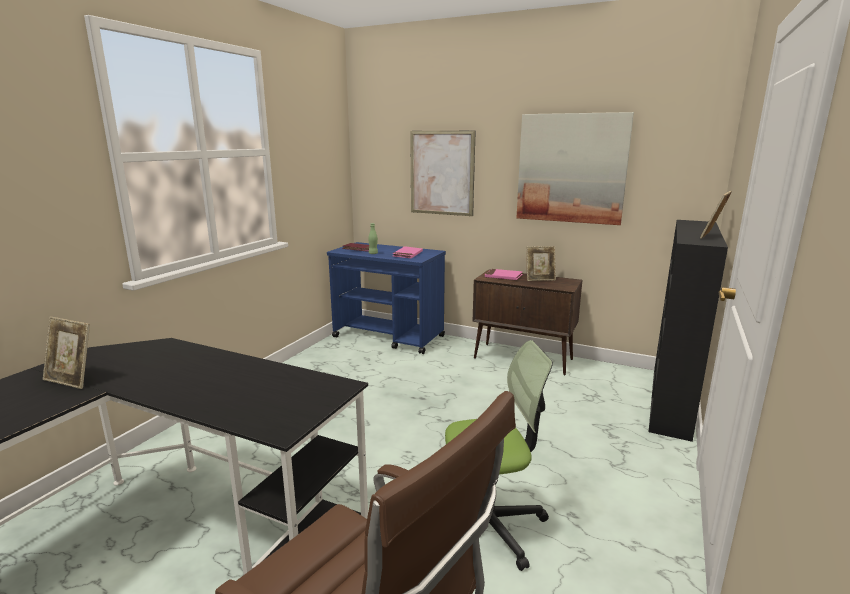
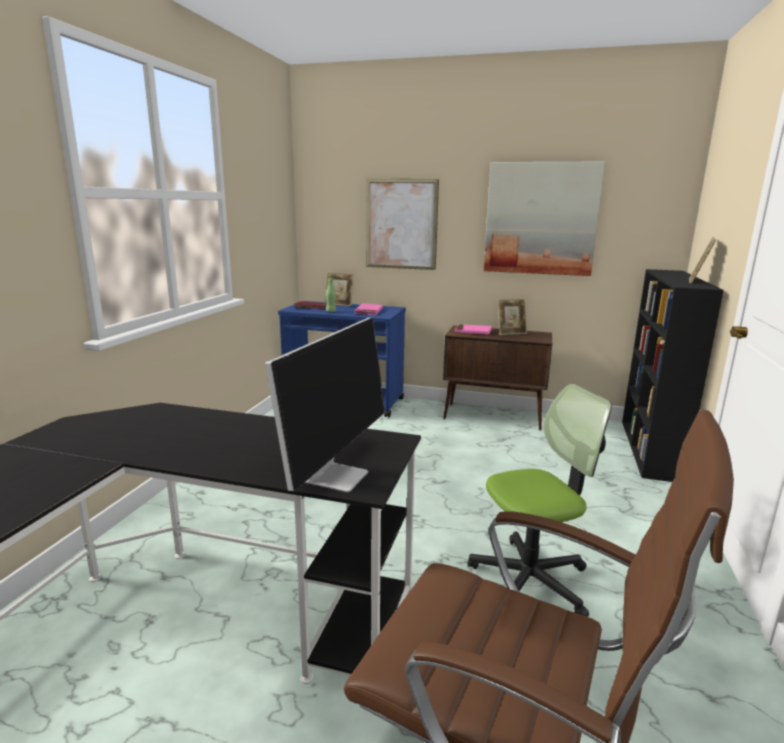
camera: 10 degrees left, 0 degrees up
picture frame [43,316,90,389] -> picture frame moved to [325,272,354,306]
none -> monitor [265,318,385,492]

